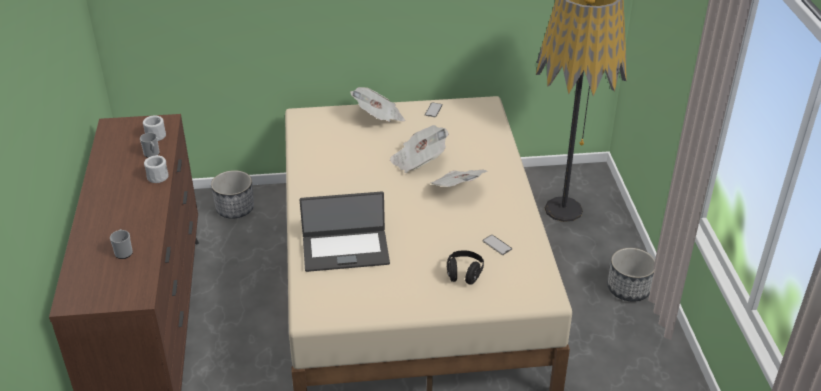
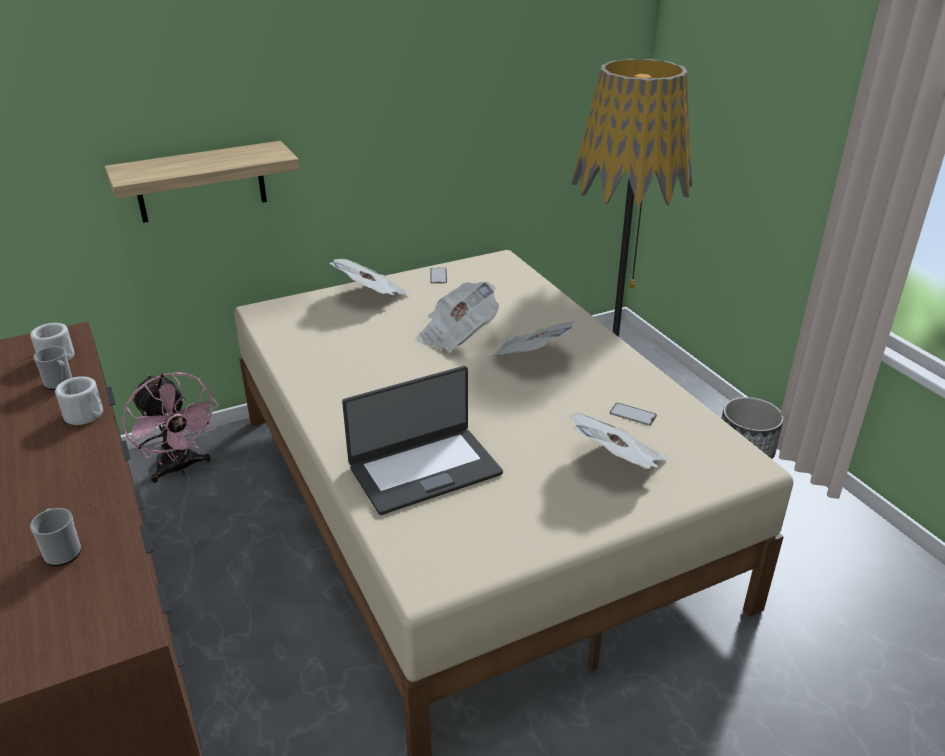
camera: 20 degrees left, 5 degrees down
planter [211,170,254,219] -> pink fan [122,372,219,483]
black headphones [447,250,484,285] -> newspaper [569,413,668,469]
none -> shelf [104,141,300,223]

